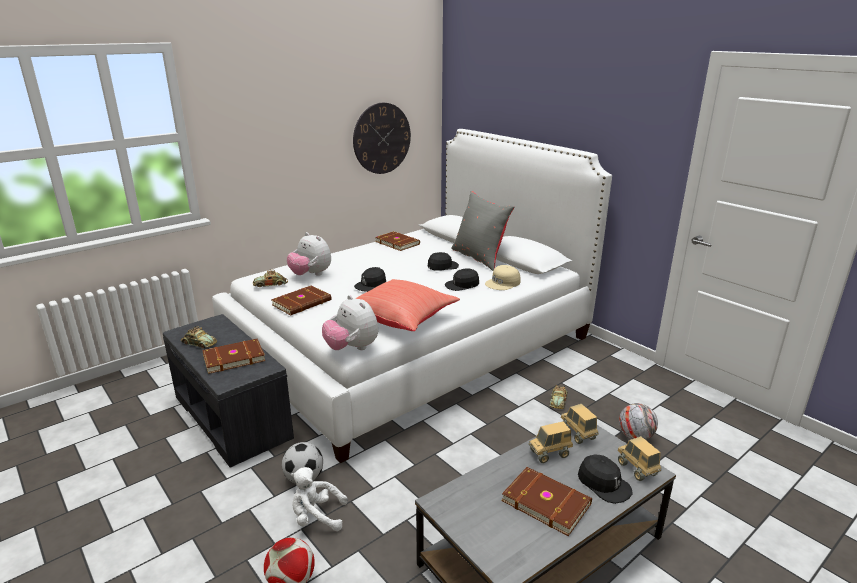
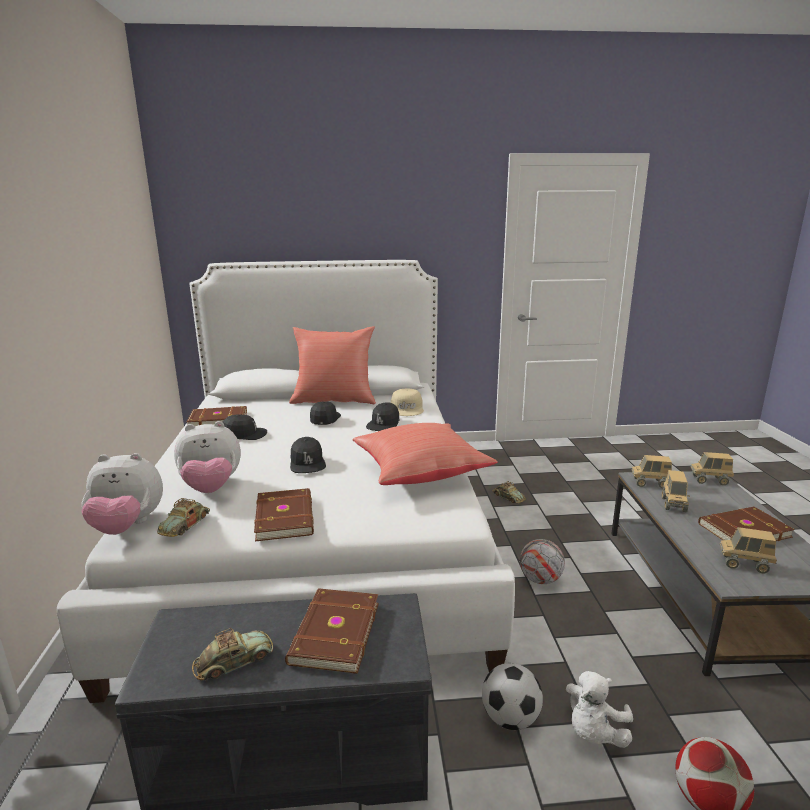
camera: 55 degrees left, 5 degrees down
plush toy [322,295,378,350] -> plush toy moved to [81,453,163,535]
wall clock [353,103,411,174] -> none
grey pillow [451,191,515,271] -> red pillow [289,326,376,404]
black cap [578,455,633,504] -> black cap moved to [223,415,267,440]
football [619,403,658,440] -> football moved to [520,539,565,584]
none -> toy truck [719,527,777,573]

